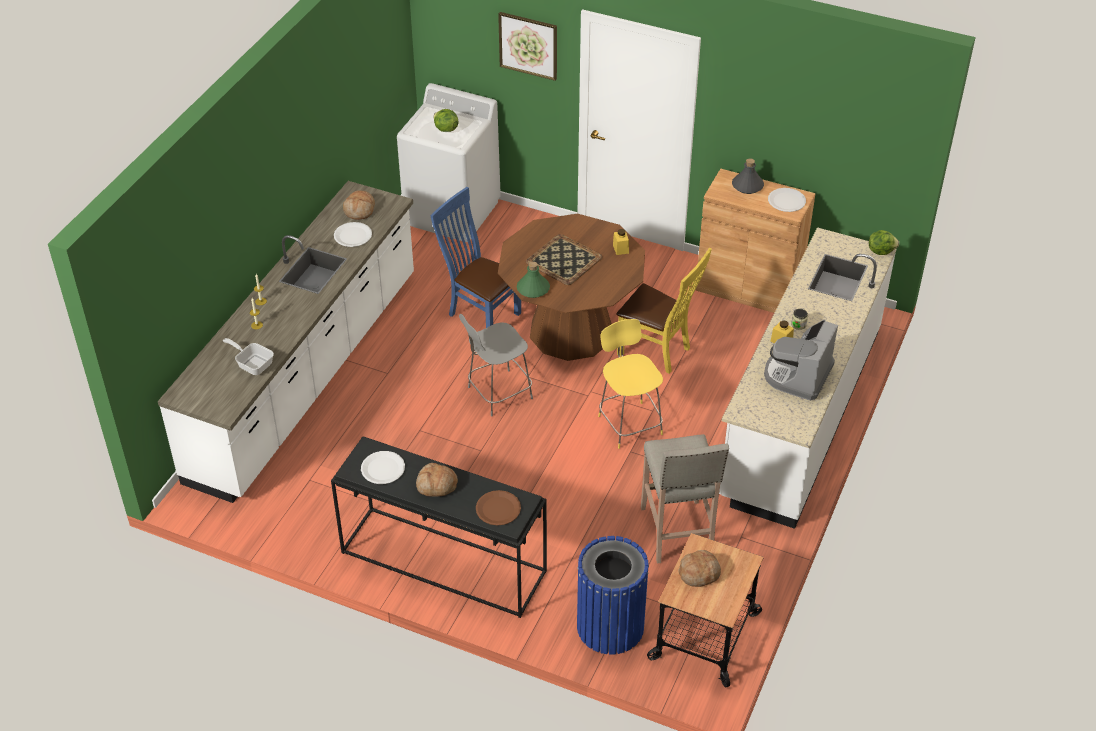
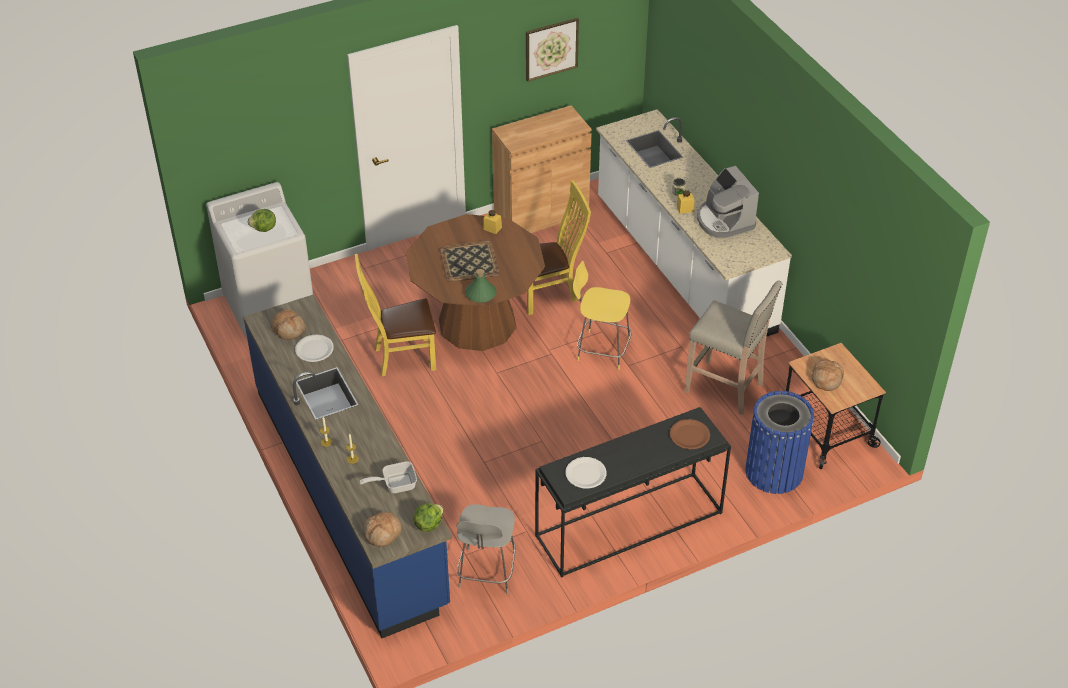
camera: 50 degrees left, 0 degrees up
white counter [158,181,414,503] -> blue counter [243,294,452,638]
bread [416,463,458,496] -> bread moved to [363,512,402,547]
blue chair [430,187,521,328] -> yellow chair [355,254,436,377]
grey stool [459,314,533,417] -> grey stool moved to [457,504,516,594]
picture [498,12,557,81] -> picture moved to [526,18,579,82]
grey bottle [732,158,764,194] -> none
white plate [768,188,806,212] -> none
lettuce [869,230,899,255] -> lettuce moved to [413,503,443,532]

